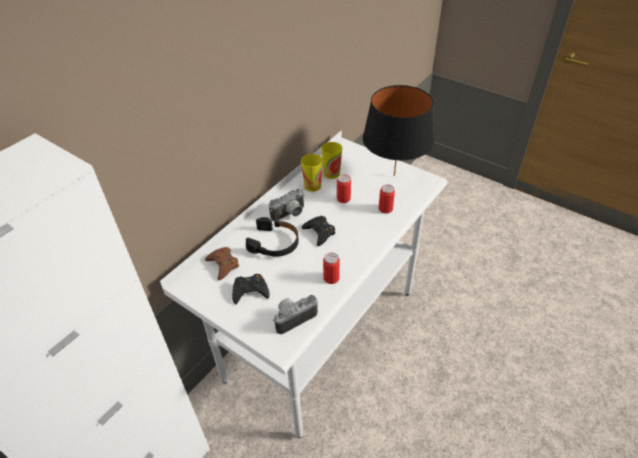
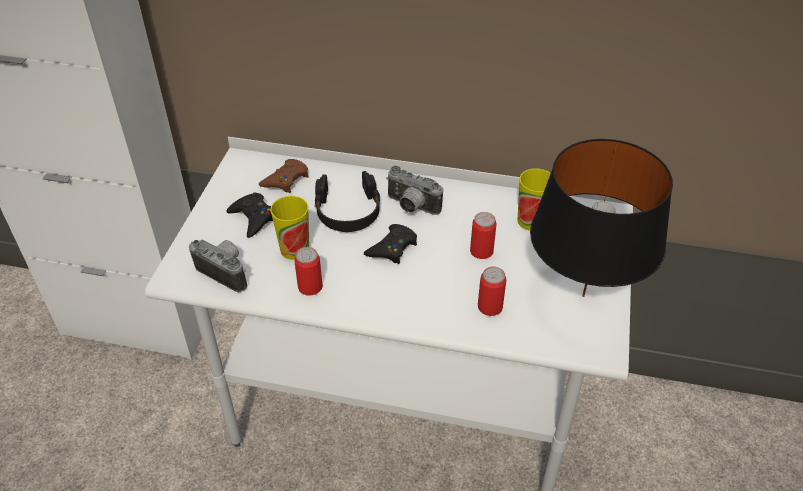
camera: 65 degrees right, 0 degrees up
cup [301,154,323,192] -> cup moved to [270,196,309,260]

